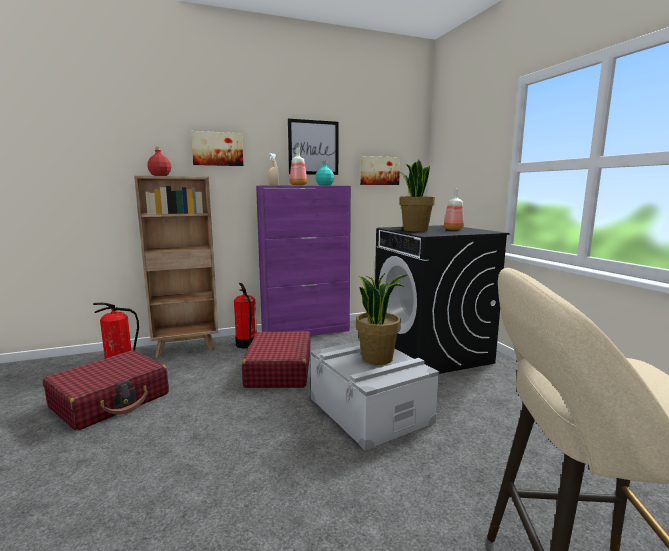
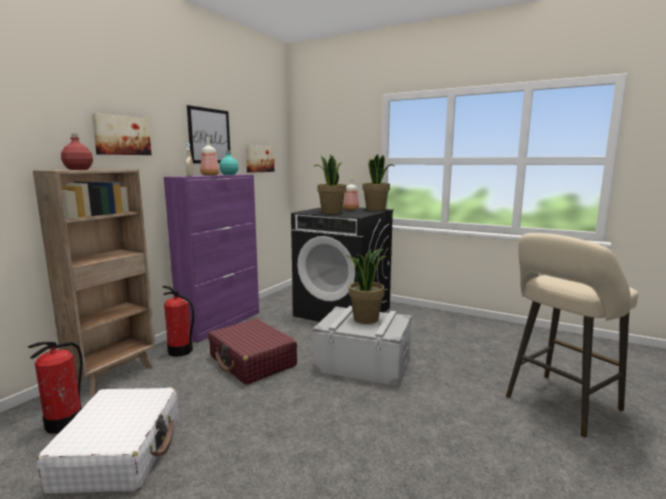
camera: 40 degrees left, 0 degrees up
red suitcase [43,350,169,431] -> white suitcase [37,387,179,494]
none -> potted plant [363,154,394,211]

